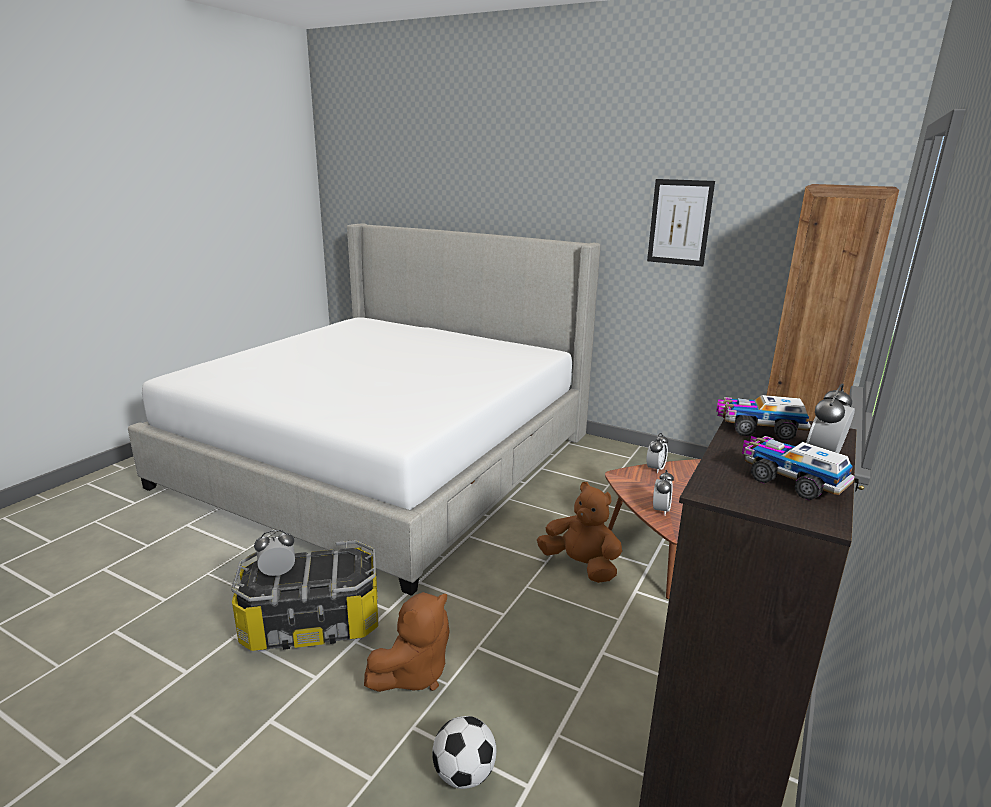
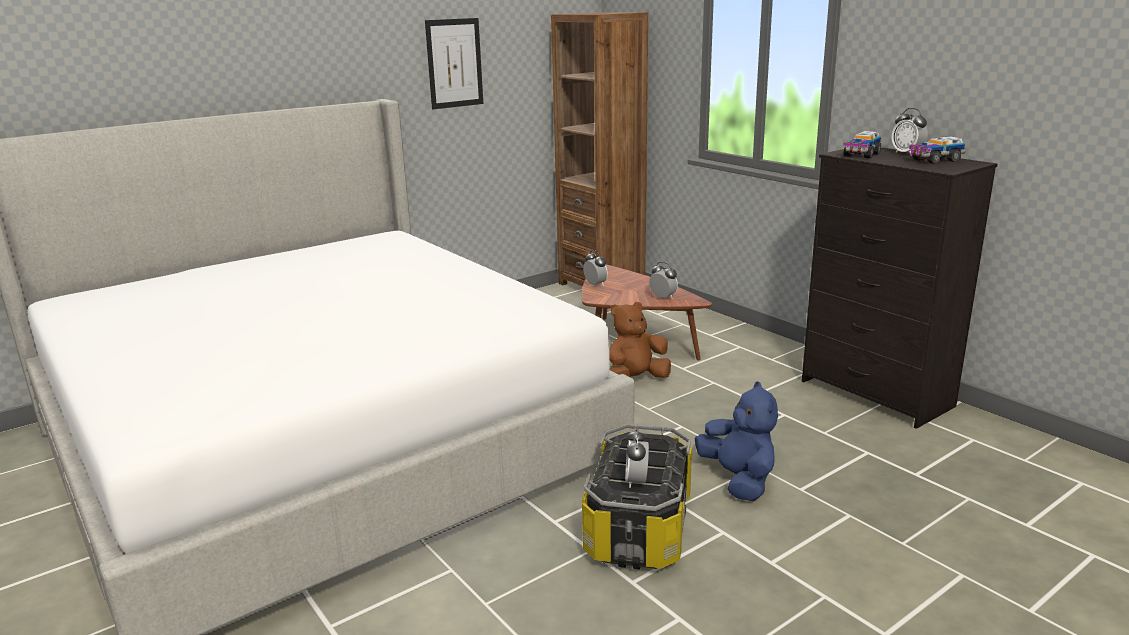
camera: 65 degrees left, 0 degrees up
brown plush toy [364,592,450,692] -> blue plush toy [695,381,778,501]
football [432,716,496,789] -> none

